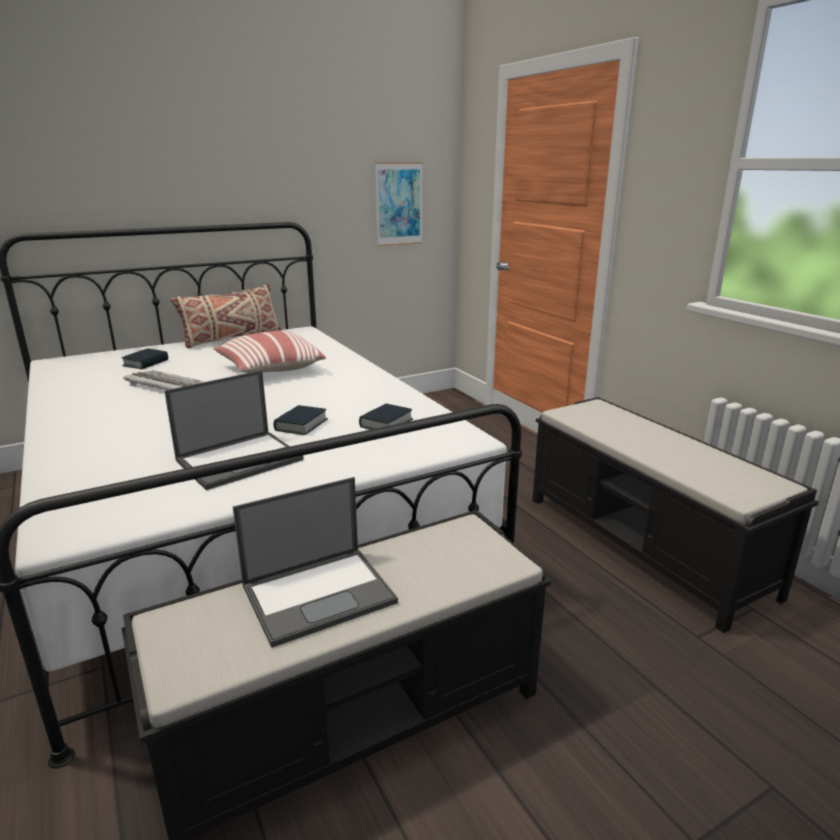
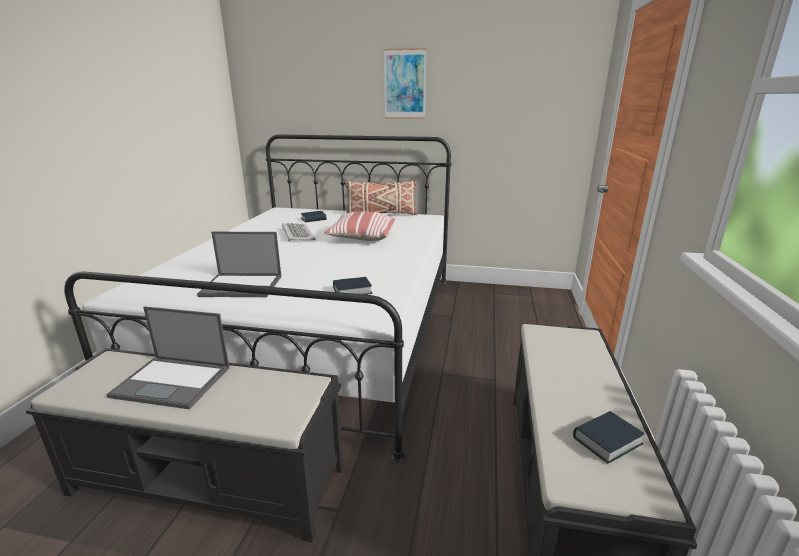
camera: 40 degrees right, 0 degrees up
book [274,405,328,435] -> book moved to [573,411,645,464]
picture [375,162,423,246] -> picture moved to [384,48,427,119]

